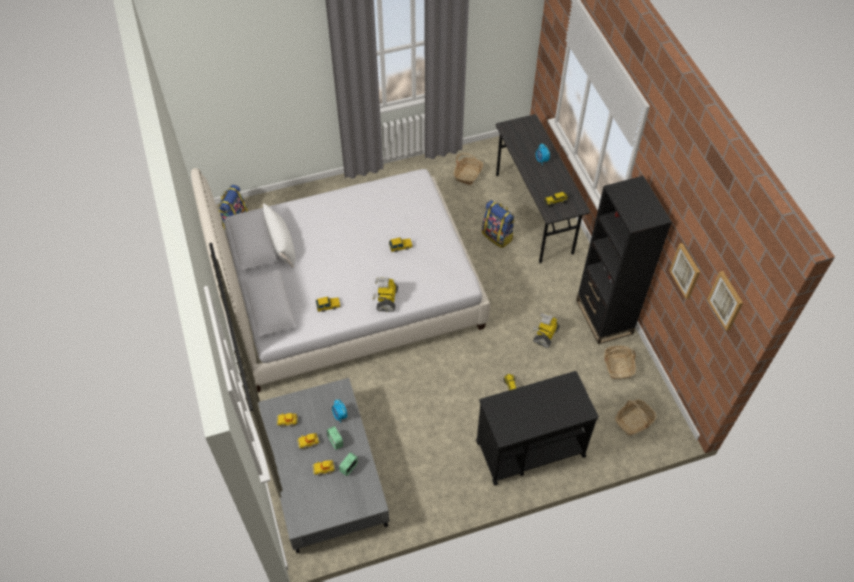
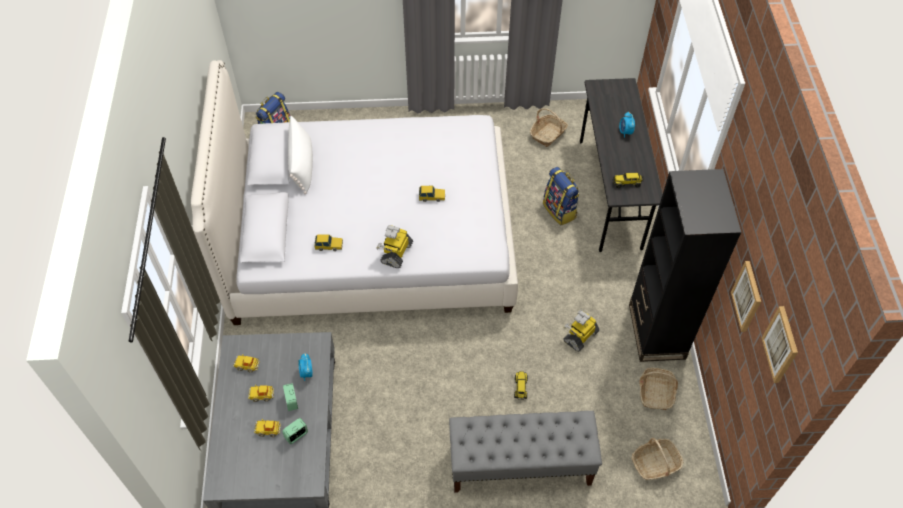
camera: 15 degrees right, 0 degrees up
black cart [476,371,598,486] -> grey bench [449,411,602,493]

